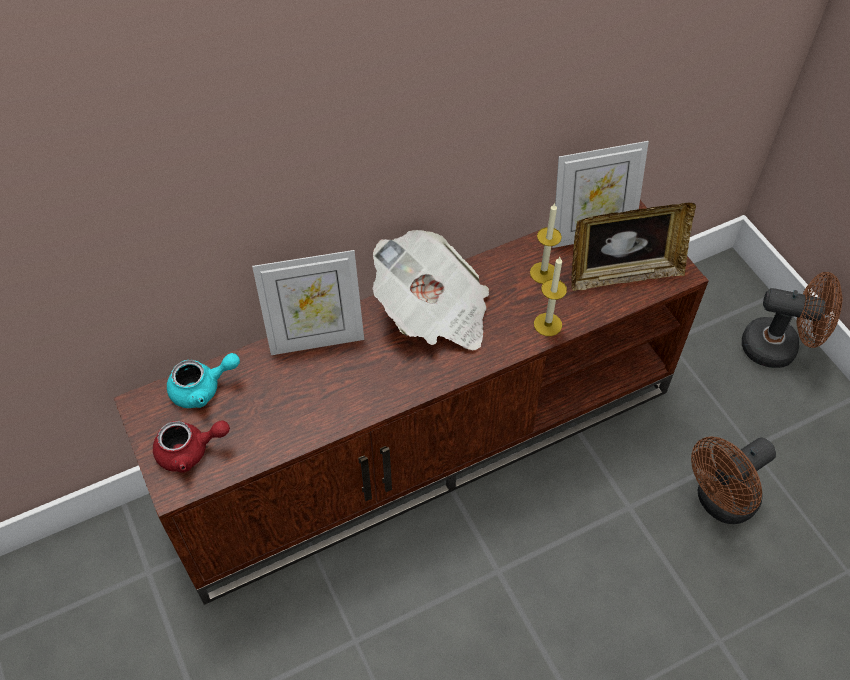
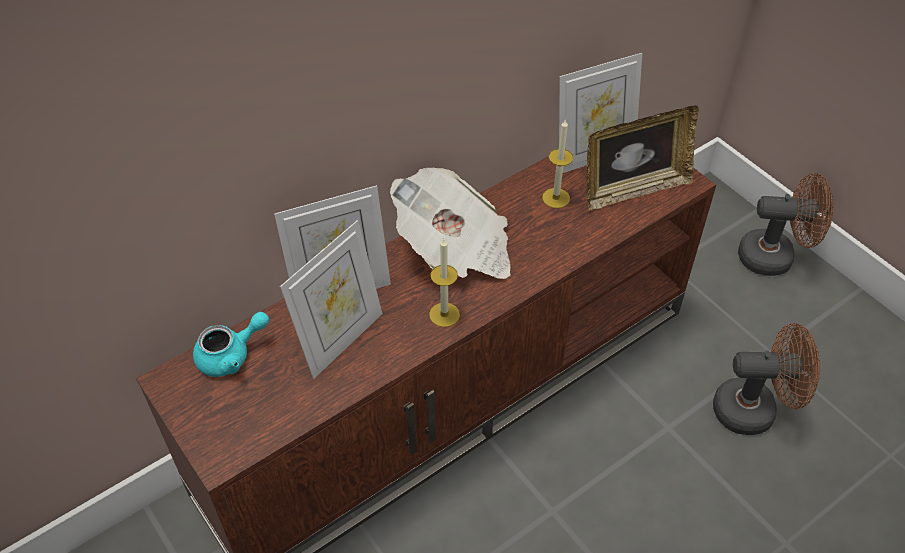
camera: 10 degrees left, 5 degrees down
red teapot [153,420,230,473] -> none
candle [534,257,567,336] -> candle moved to [429,239,460,327]
brown fan [691,436,776,524] -> brown fan turned 135 degrees counterclockwise [713,323,820,435]
none -> picture frame [280,220,383,379]

